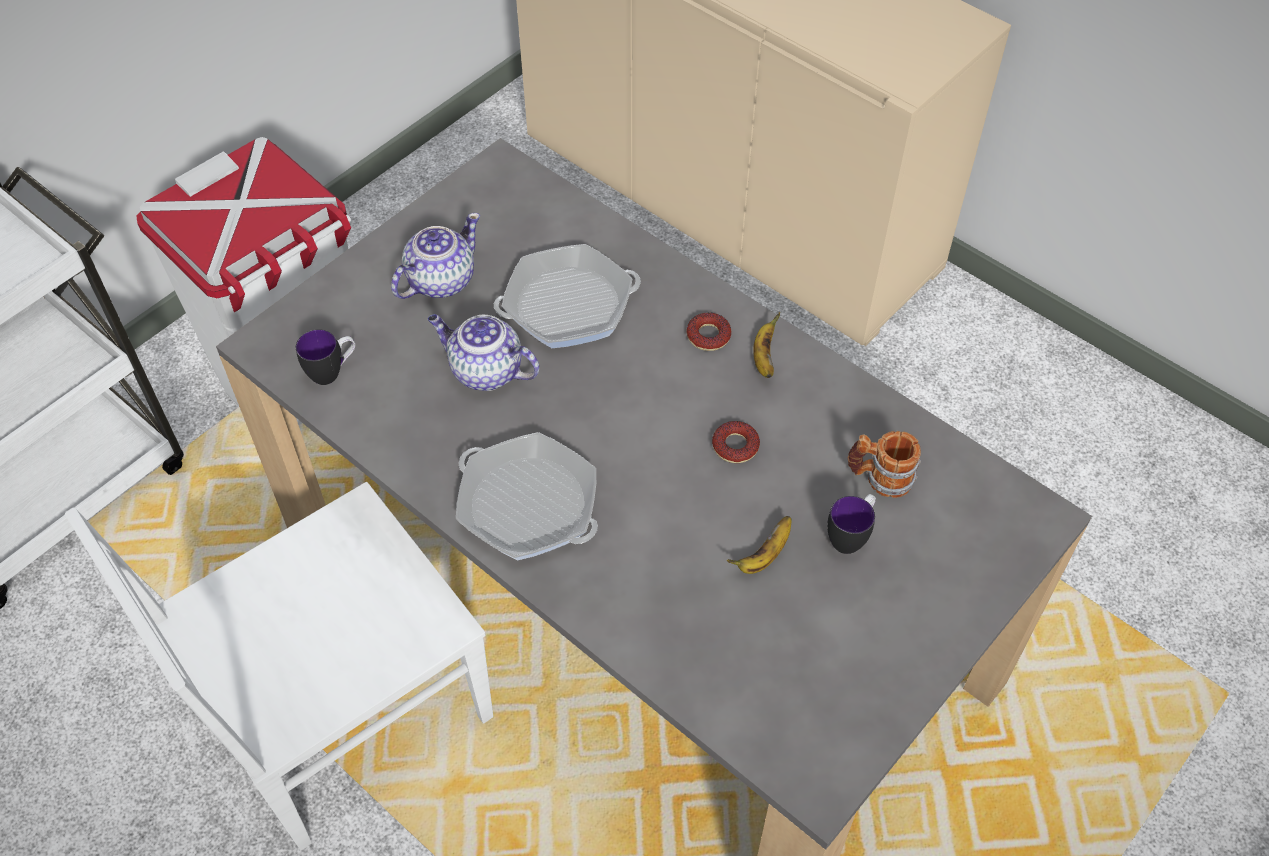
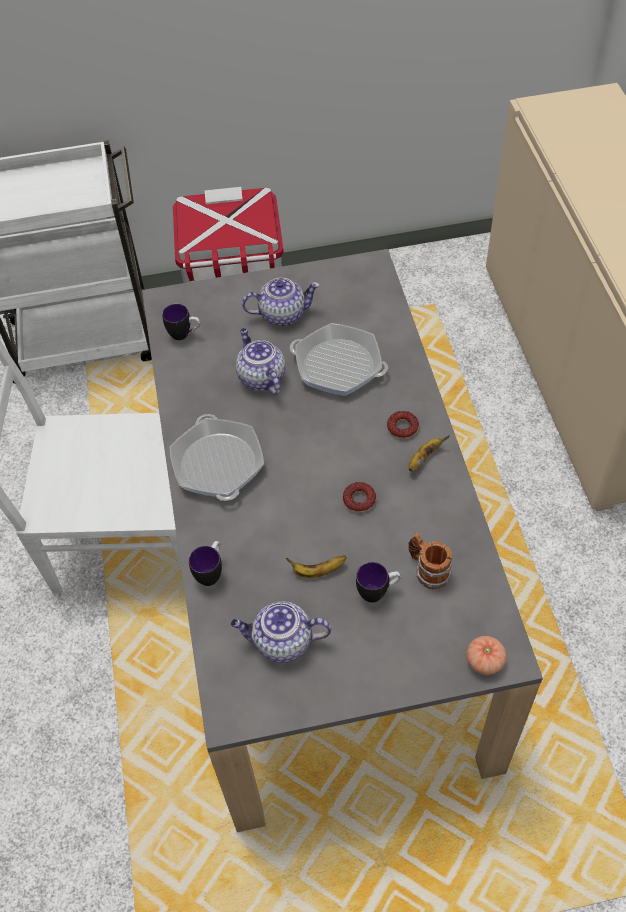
camera: 40 degrees right, 0 degrees up
none -> mug [189,541,222,586]
none -> teapot [230,601,331,663]
none -> tomato [466,636,506,675]

